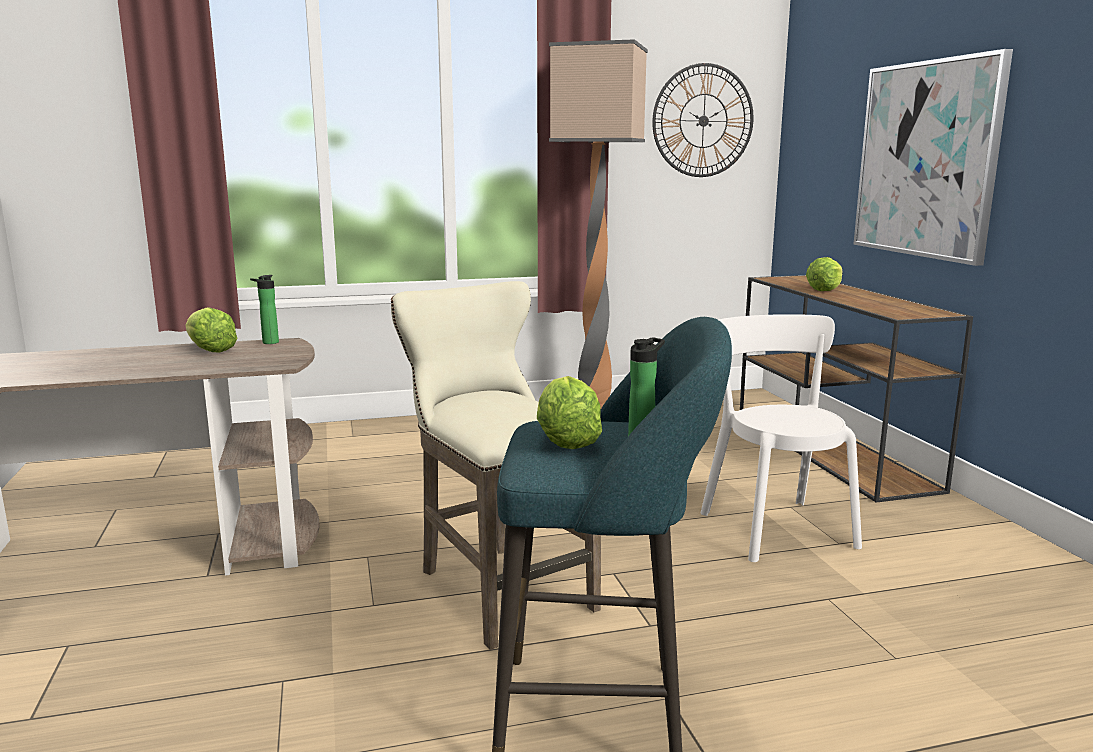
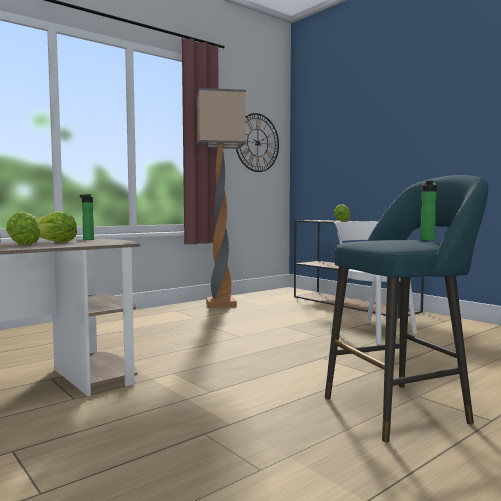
camera: 25 degrees left, 10 degrees down
beige stool [391,281,601,650] -> none
lettuce [537,376,602,449] -> lettuce moved to [6,212,41,245]
picture [853,49,1013,266] -> none

